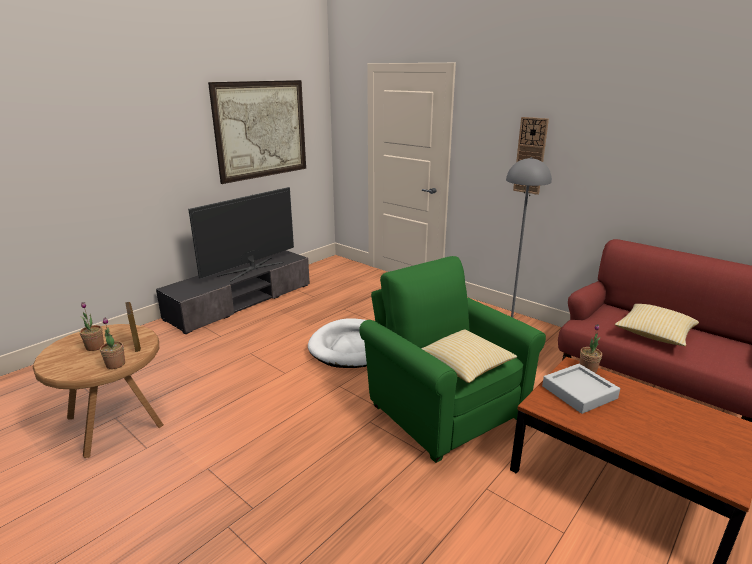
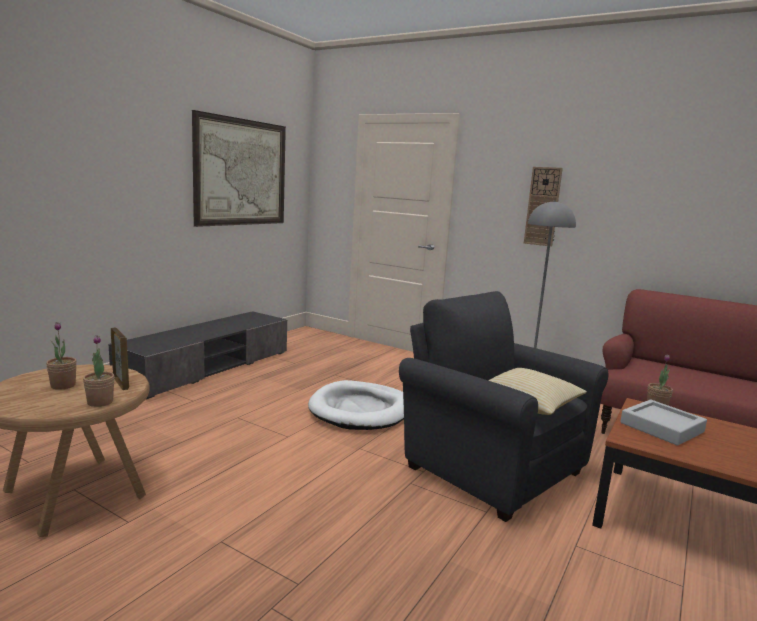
camera: 10 degrees left, 10 degrees down
television [188,187,294,281] -> none
green armchair [359,256,546,463] -> grey armchair [399,291,608,522]
pillow [615,304,699,346] -> none

